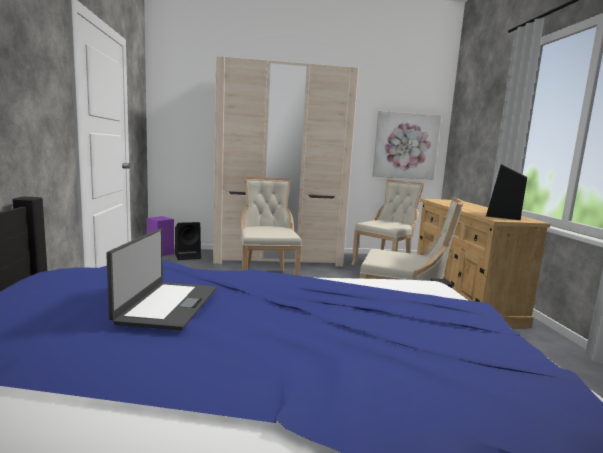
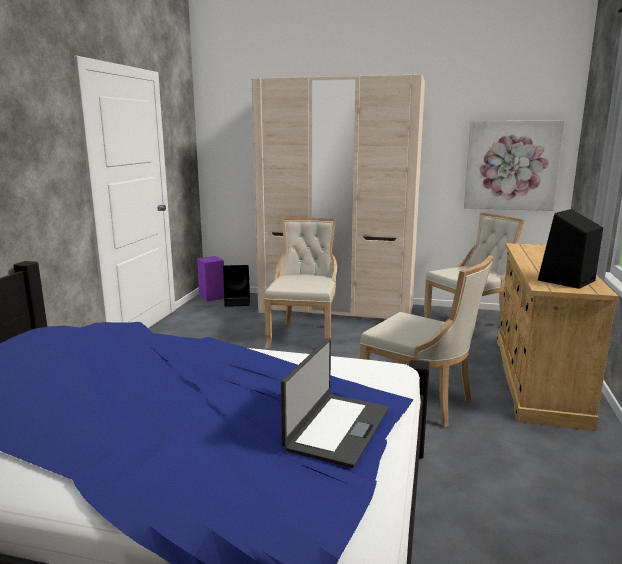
camera: 20 degrees right, 5 degrees up
laptop [106,228,216,330] -> laptop moved to [281,338,388,468]

